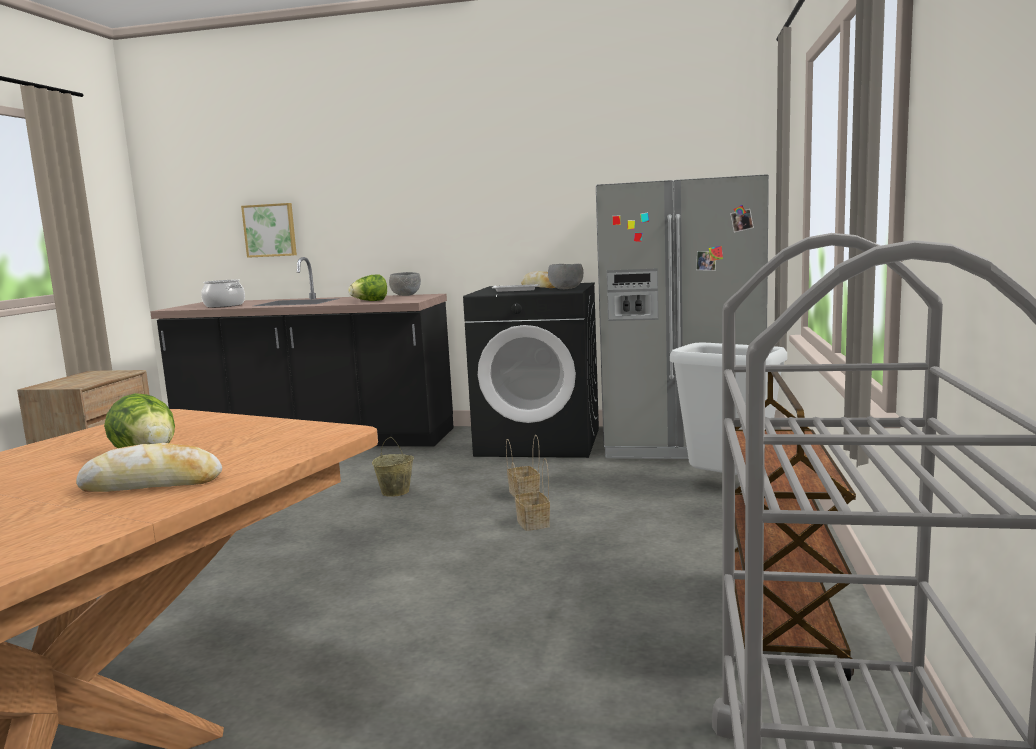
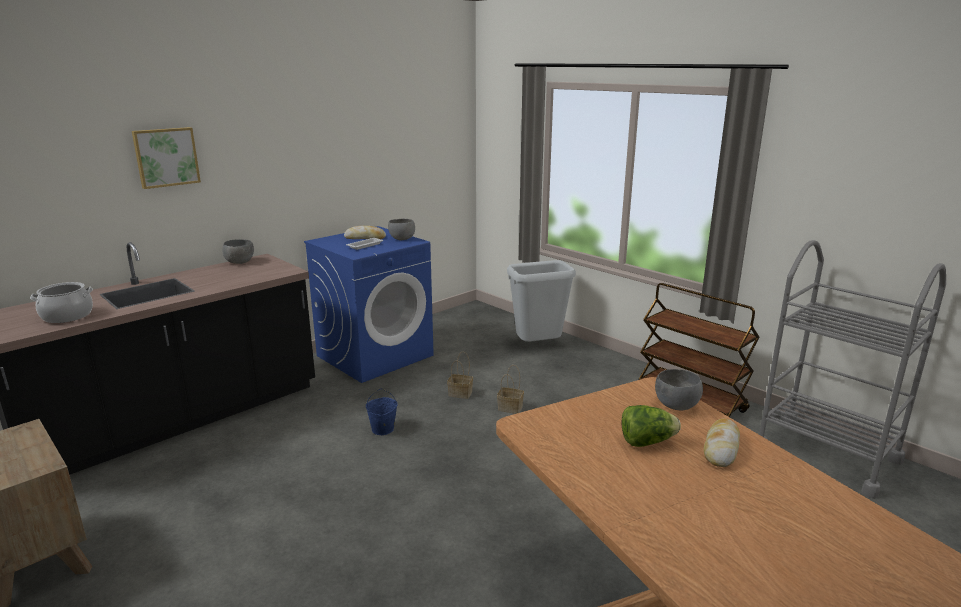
camera: 55 degrees left, 10 degrees up
picture [241,203,297,258] -> picture moved to [132,127,201,189]
lettuce [348,274,387,301] -> none
beige bucket [372,437,414,497] -> blue bucket [366,389,398,435]
black washing machine [463,282,599,458] -> blue washing machine [304,226,434,383]
grey fridge [596,174,769,459] -> none
none -> grey bowl [655,369,703,411]

